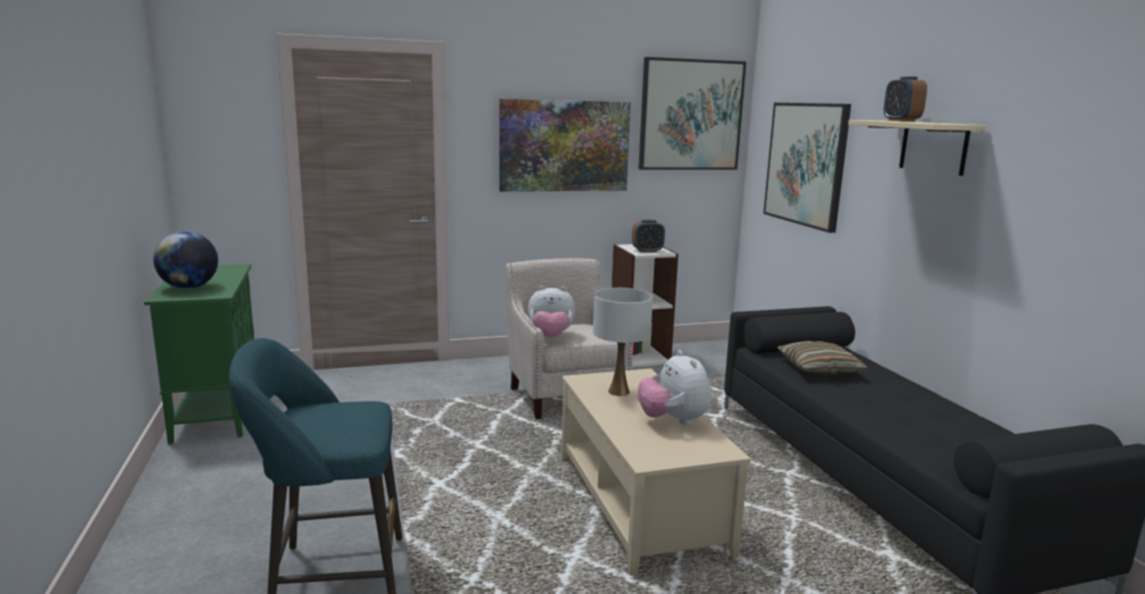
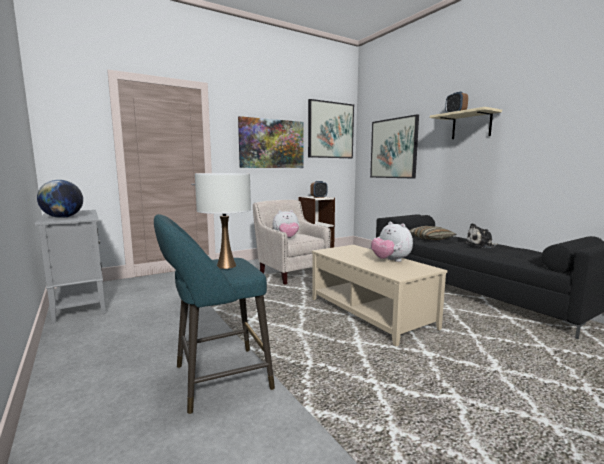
camera: 15 degrees left, 5 degrees down
green cabinet [144,264,254,444] -> grey cabinet [35,210,106,324]
white table lamp [593,288,653,396] -> white table lamp moved to [195,173,251,269]
none -> plush toy [464,223,498,248]

